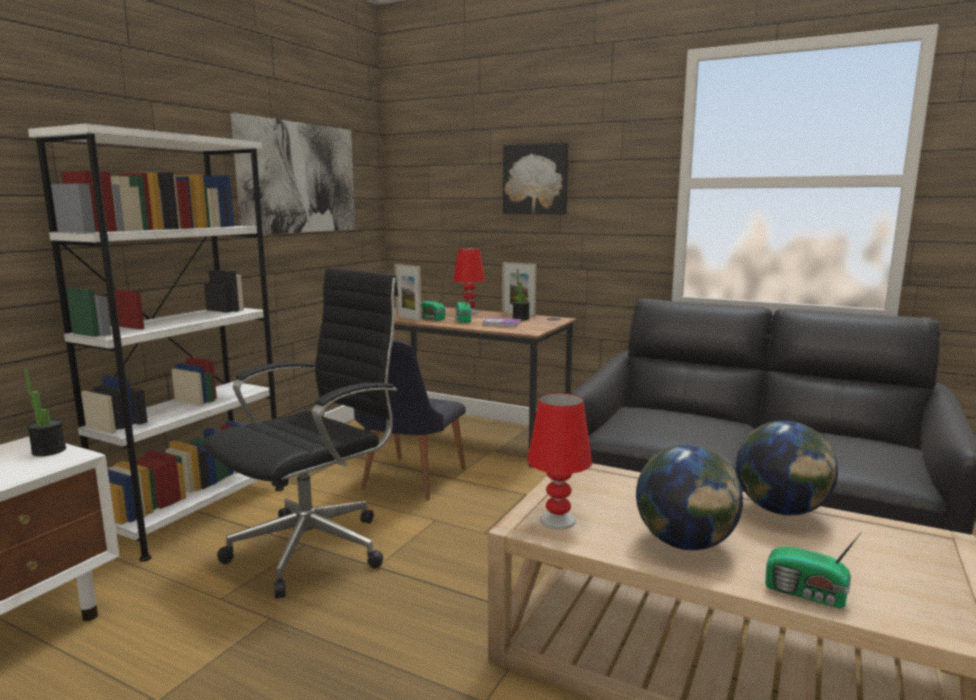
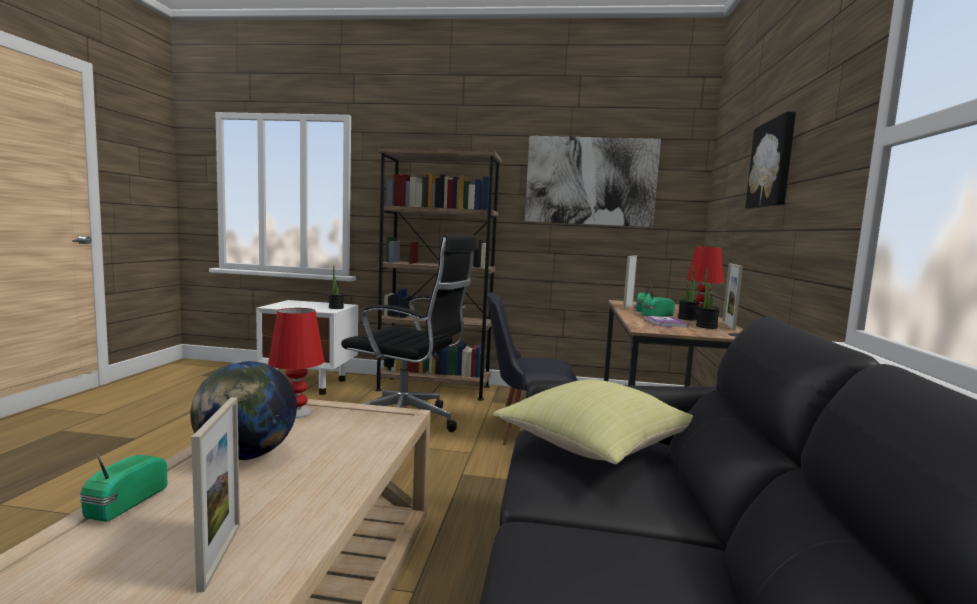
camera: 70 degrees right, 5 degrees down
white bookcase [28,123,284,562] -> brown bookcase [375,148,502,401]
globe [736,421,838,515] -> none
none -> picture frame [191,397,240,593]
none -> yellow pillow [493,380,693,464]
none -> potted plant [678,265,699,321]

